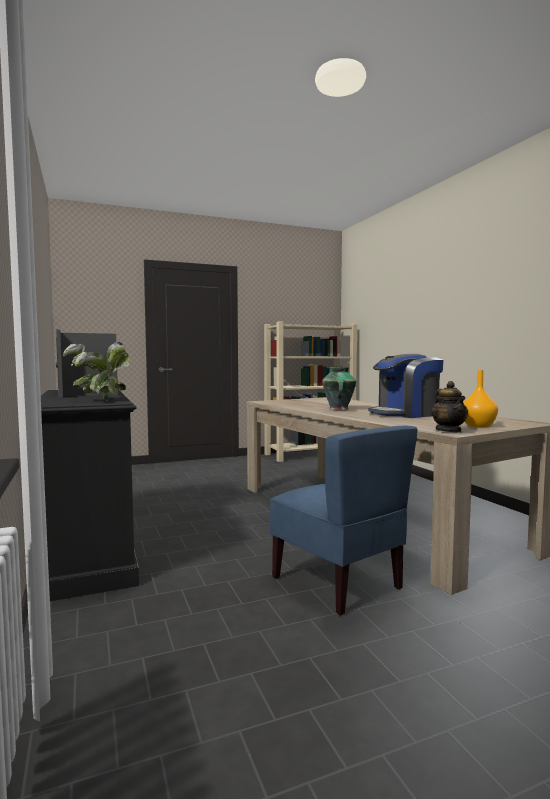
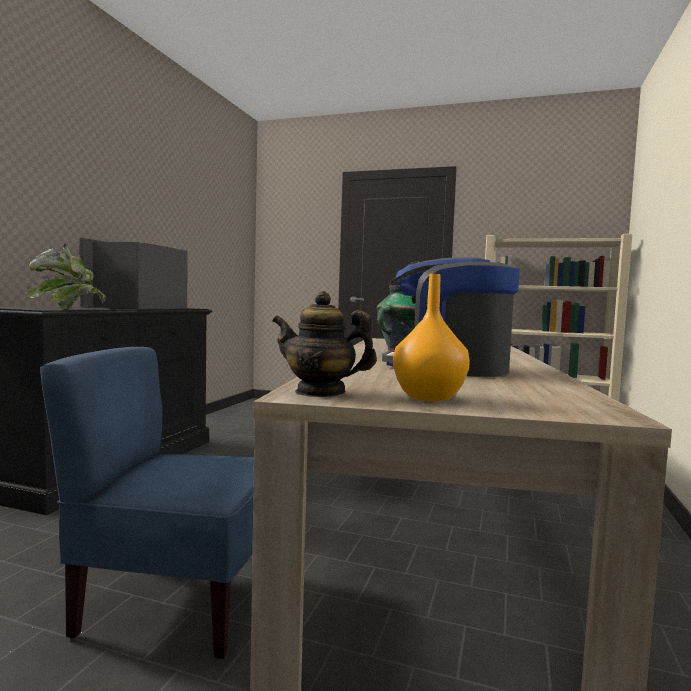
camera: 40 degrees right, 0 degrees up
blue chair [270,426,418,615] -> blue chair turned 90 degrees clockwise [40,347,254,659]
teapot [431,381,468,432] -> teapot turned 75 degrees clockwise [272,291,377,397]

